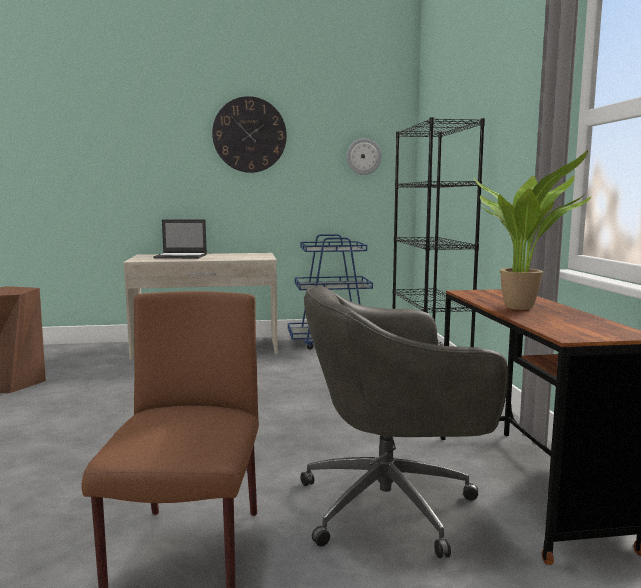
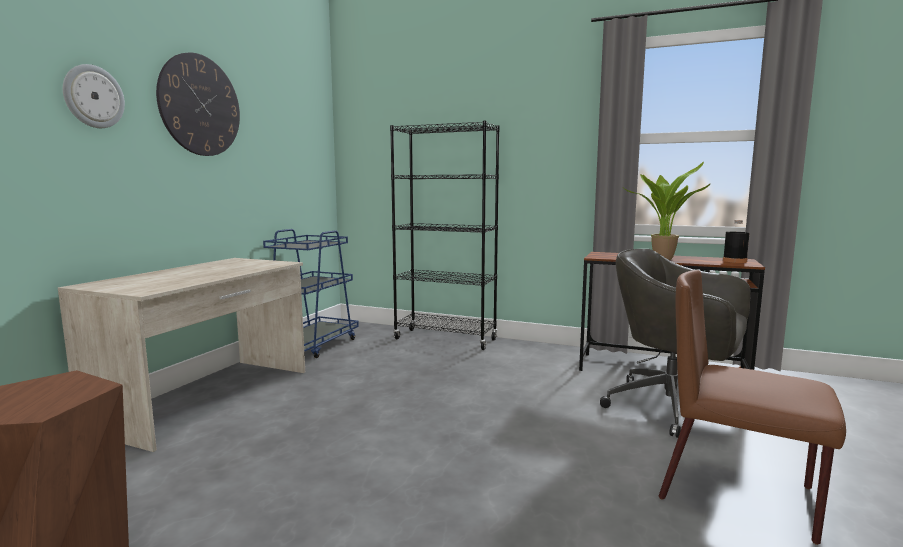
camera: 60 degrees left, 0 degrees up
laptop [153,220,207,259] -> none
grey office chair [300,286,508,558] -> grey office chair turned 105 degrees clockwise [600,249,751,438]
wall clock [346,138,382,175] -> wall clock moved to [63,64,125,128]
none -> black bottle [723,220,750,263]

